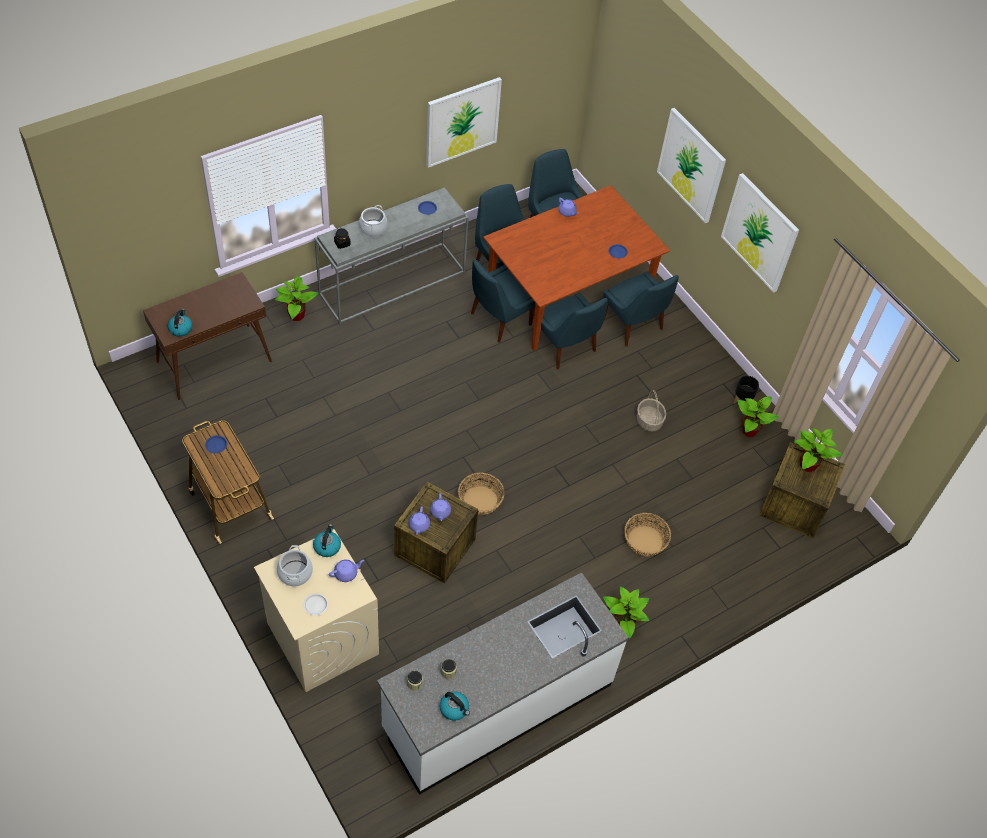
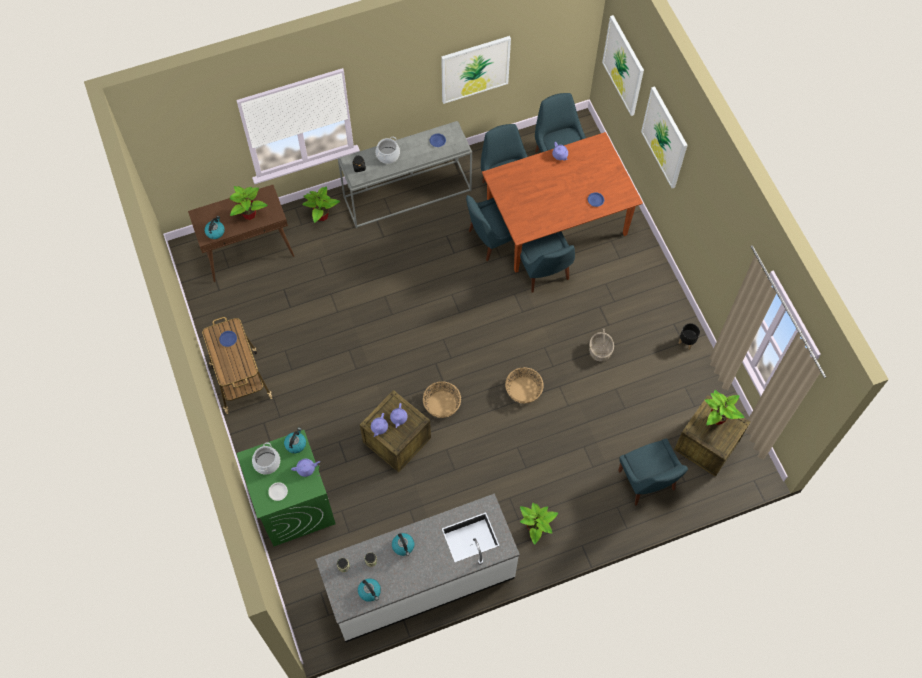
camera: 15 degrees right, 10 degrees up
beige washing machine [254,529,379,692] -> green washing machine [237,430,336,546]
blue chair [603,271,679,347] -> blue chair moved to [618,439,688,505]
basket [624,513,671,556] -> basket moved to [505,367,544,404]
picture [721,173,799,293] -> picture moved to [602,15,644,116]
potted plant [737,396,779,437] -> potted plant moved to [229,186,268,220]
none -> kettle [392,533,414,556]

